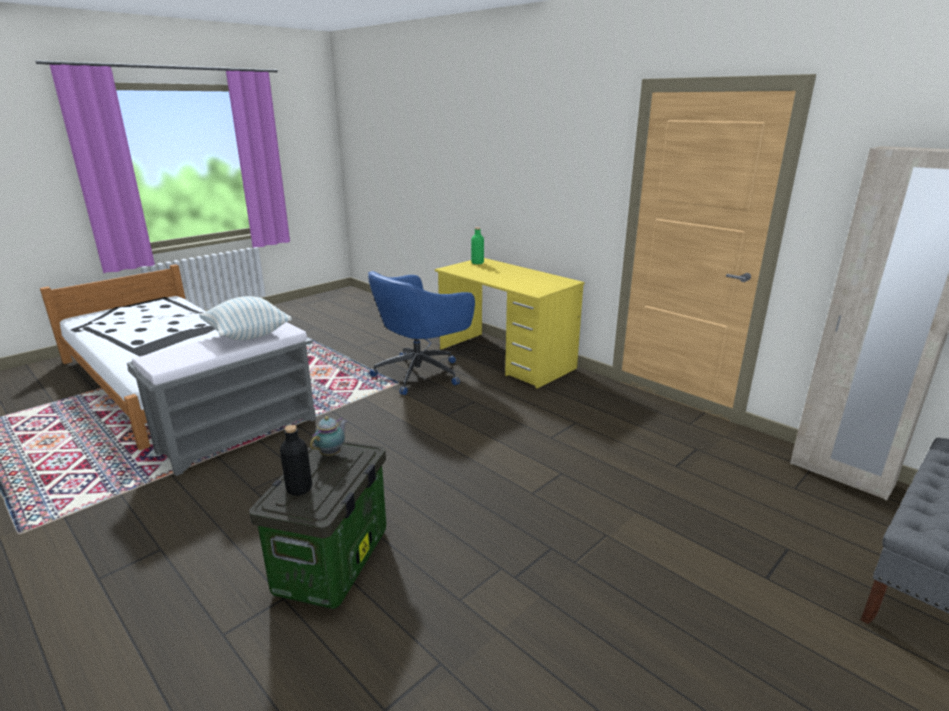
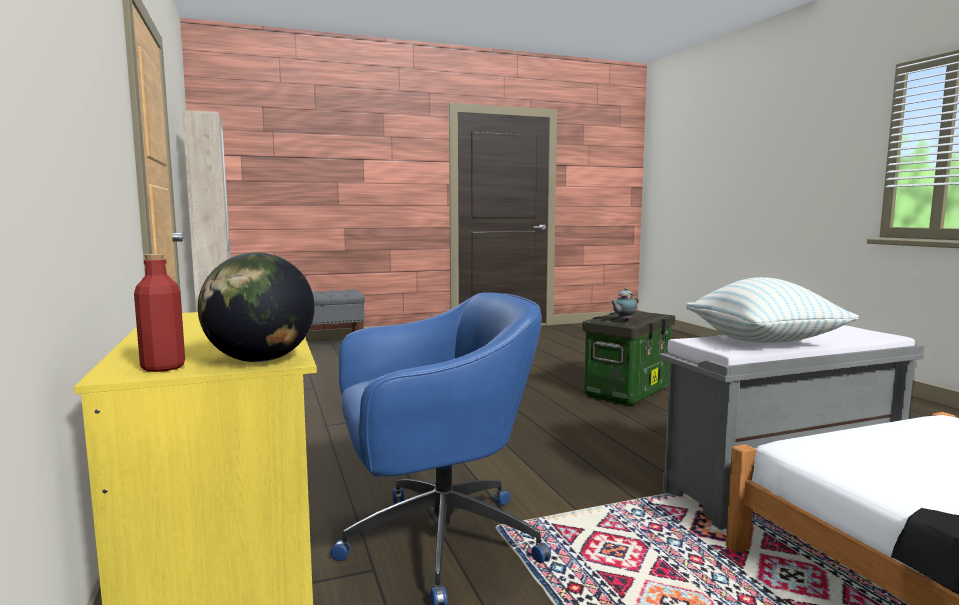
camera: 155 degrees left, 15 degrees down
black bottle [280,425,312,496] -> none
green bottle [471,227,484,264] -> red bottle [134,254,185,372]
none -> globe [198,252,315,362]

